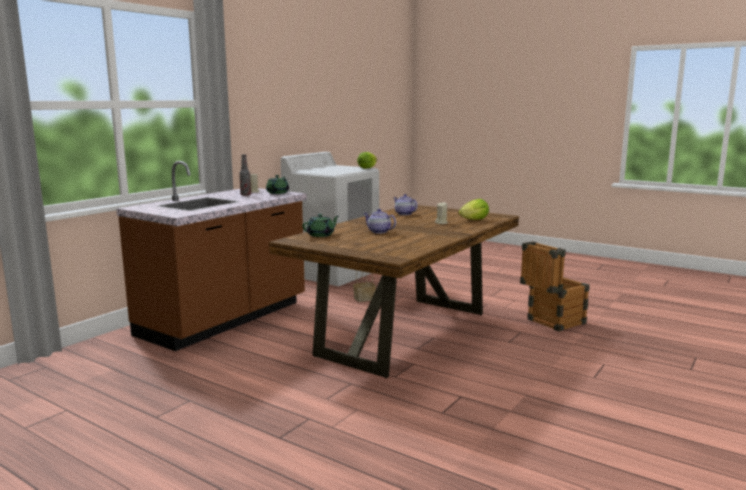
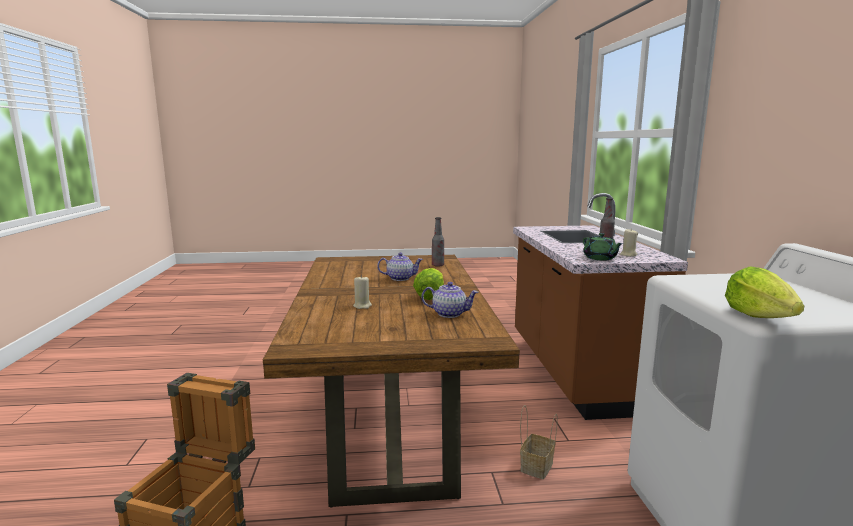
camera: 140 degrees right, 0 degrees up
green teapot [302,214,339,237] -> bottle [432,217,444,267]
lettuce [459,199,489,220] -> lettuce moved to [413,268,444,300]

